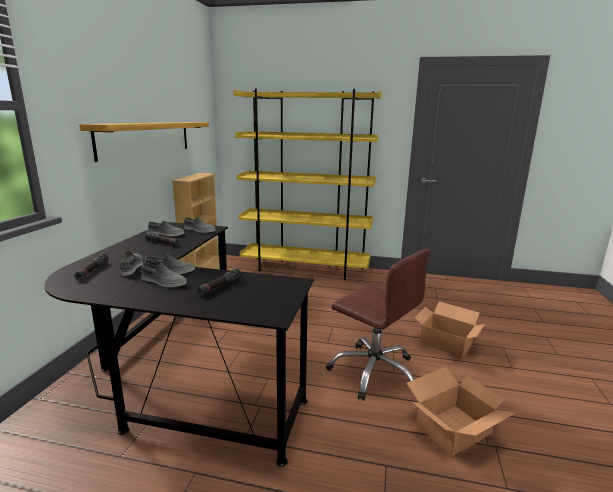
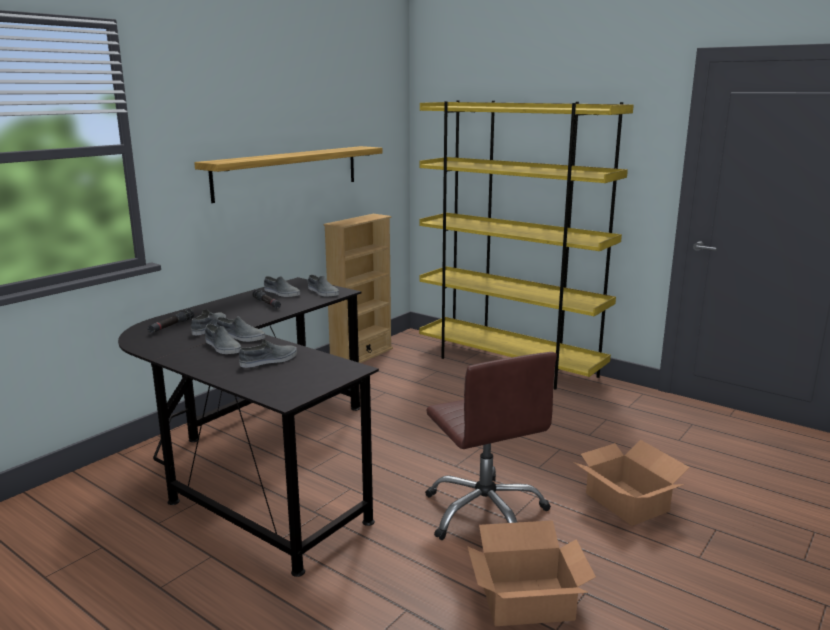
camera: 25 degrees right, 0 degrees up
black flashlight [196,268,242,295] -> grey shoe [239,340,297,368]

